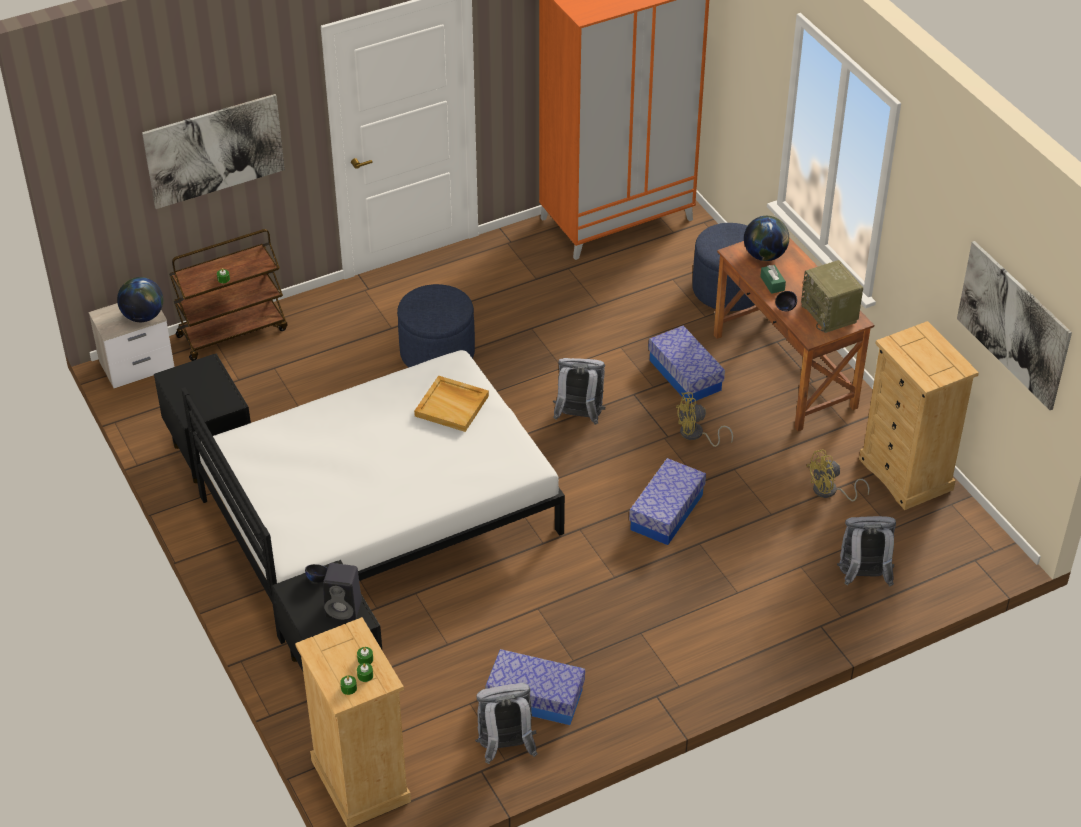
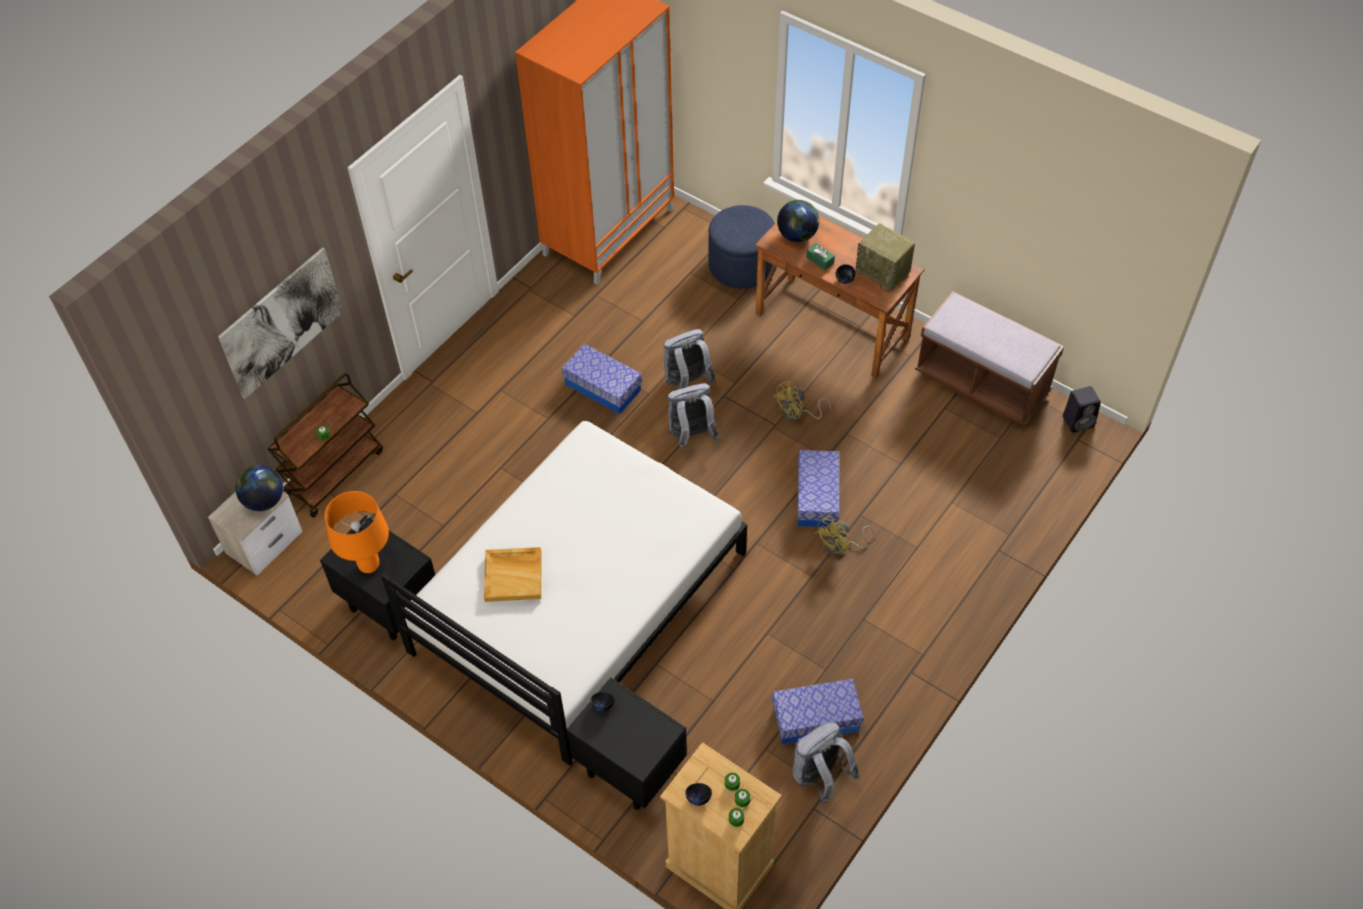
camera: 25 degrees left, 10 degrees up
black speaker [323,563,362,621] -> black speaker moved to [1063,386,1101,433]
blue ottoman [397,284,475,368] -> none
beige tray [414,375,489,432] -> beige tray moved to [484,547,542,602]
storage box [648,325,725,404] -> storage box moved to [562,343,642,414]
yellow fan [806,450,870,501] -> yellow fan moved to [815,516,875,556]
grey backpack [837,516,896,586] -> grey backpack moved to [664,329,716,389]
beige dresser [859,321,979,510] -> brown bench [915,291,1064,426]
picture [957,241,1072,410] -> none
none -> orange table lamp [325,491,389,573]
none -> black bowl [685,783,712,806]

